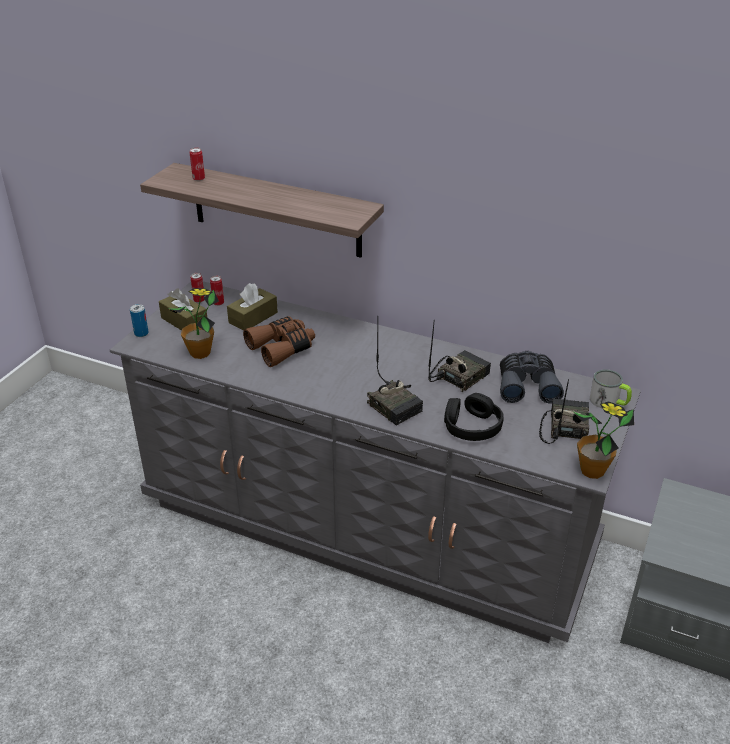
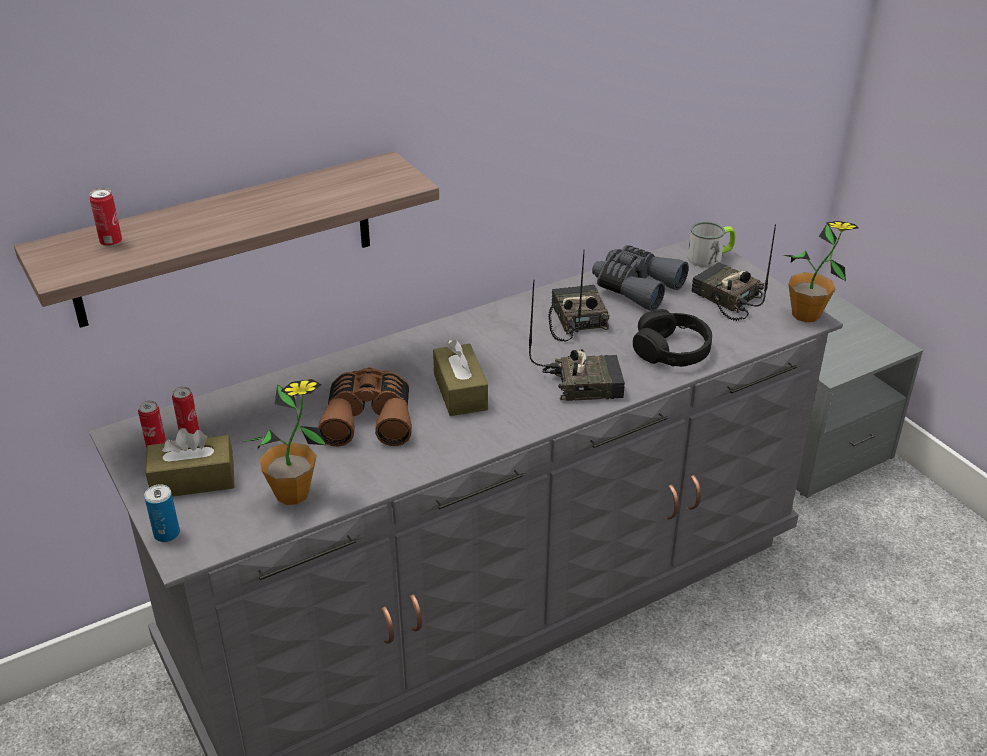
camera: 55 degrees left, 0 degrees up
brown tissue box [227,283,278,331] -> brown tissue box moved to [433,340,488,416]

